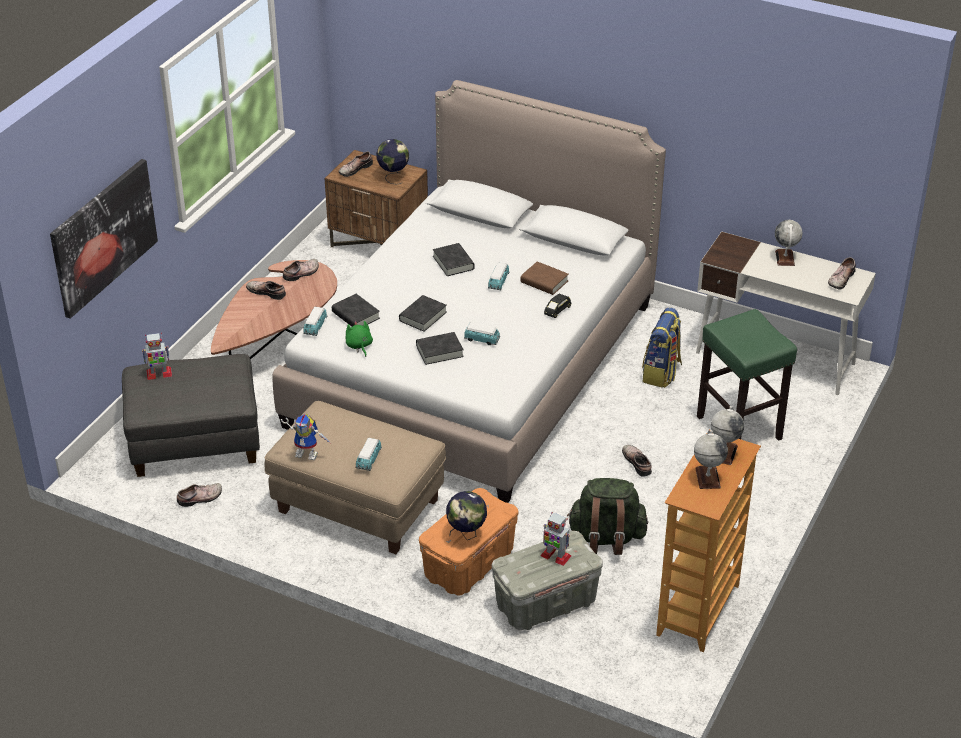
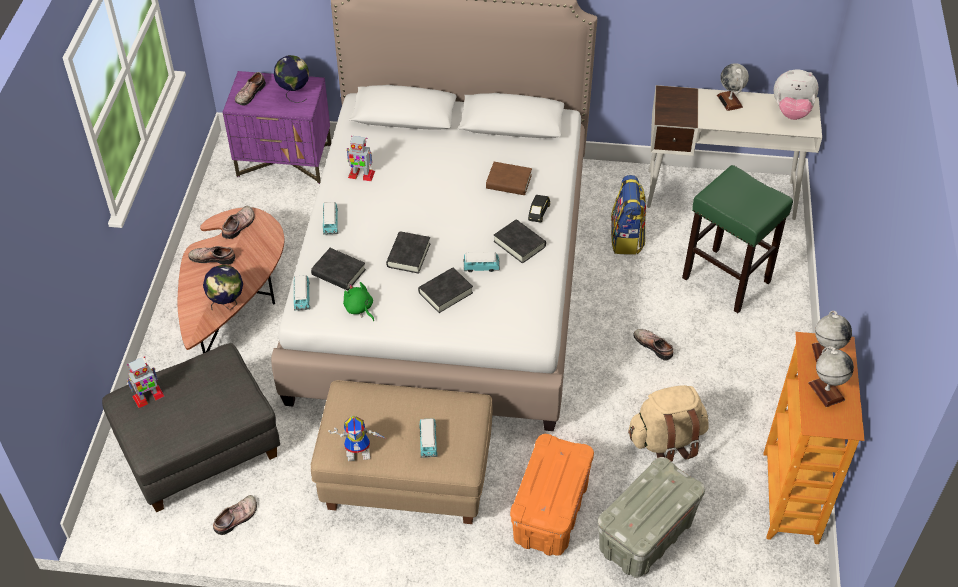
camera: 20 degrees left, 10 degrees up
picture [50,159,158,319] -> none
brown nightstand [325,150,428,247] -> purple nightstand [223,71,331,184]
black book [433,243,475,276] -> black book moved to [494,219,546,264]
globe [446,491,487,540] -> globe moved to [203,265,243,310]
toy car [488,262,509,290] -> toy car moved to [323,202,338,235]
toy robot [540,512,571,566] -> toy robot moved to [346,136,375,181]
green backpack [567,478,648,555] -> beige backpack [628,385,708,462]
shoe [828,257,856,290] -> plush toy [774,70,819,120]

